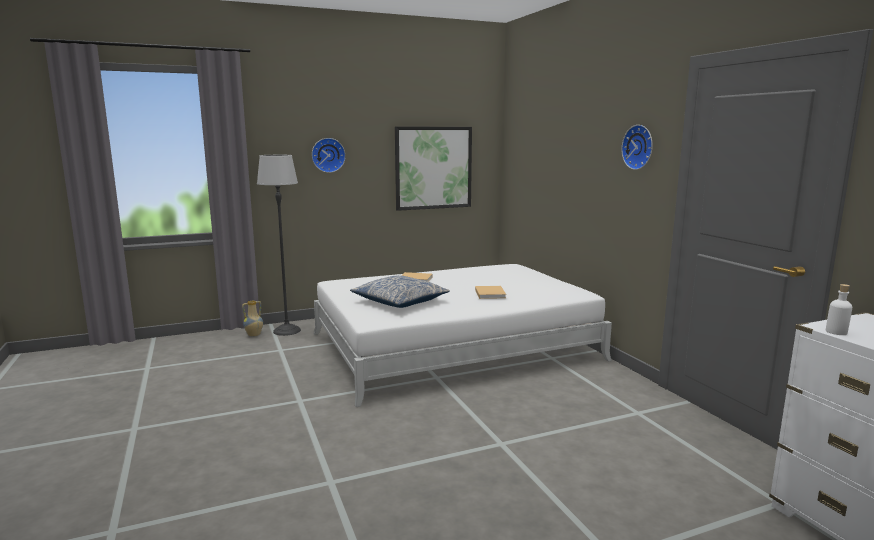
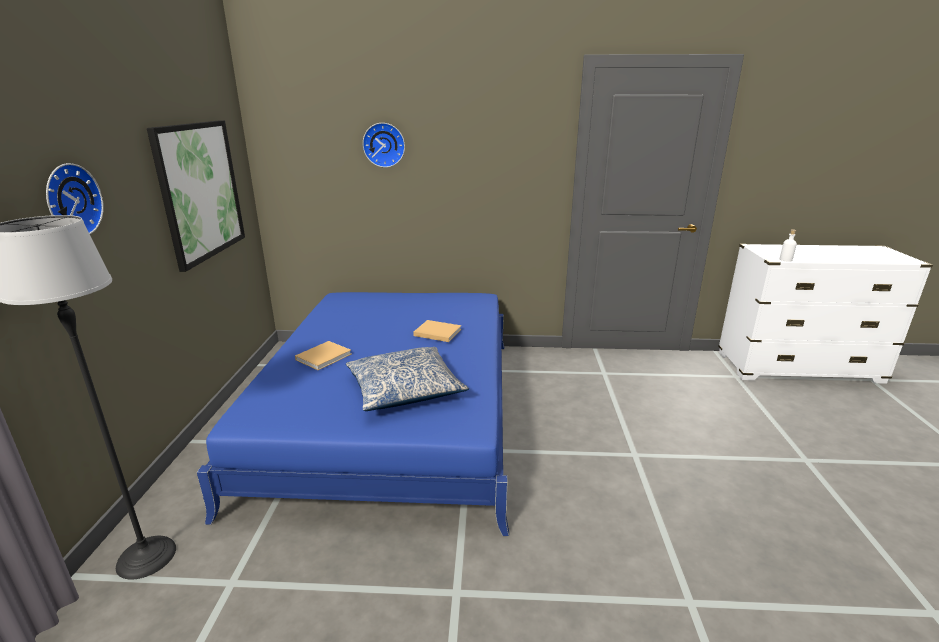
camera: 65 degrees left, 10 degrees up
vase [242,301,263,337] -> none
white bed [314,264,612,407] -> blue bed [197,292,509,536]
wall clock [621,125,653,170] -> wall clock moved to [363,123,405,168]

